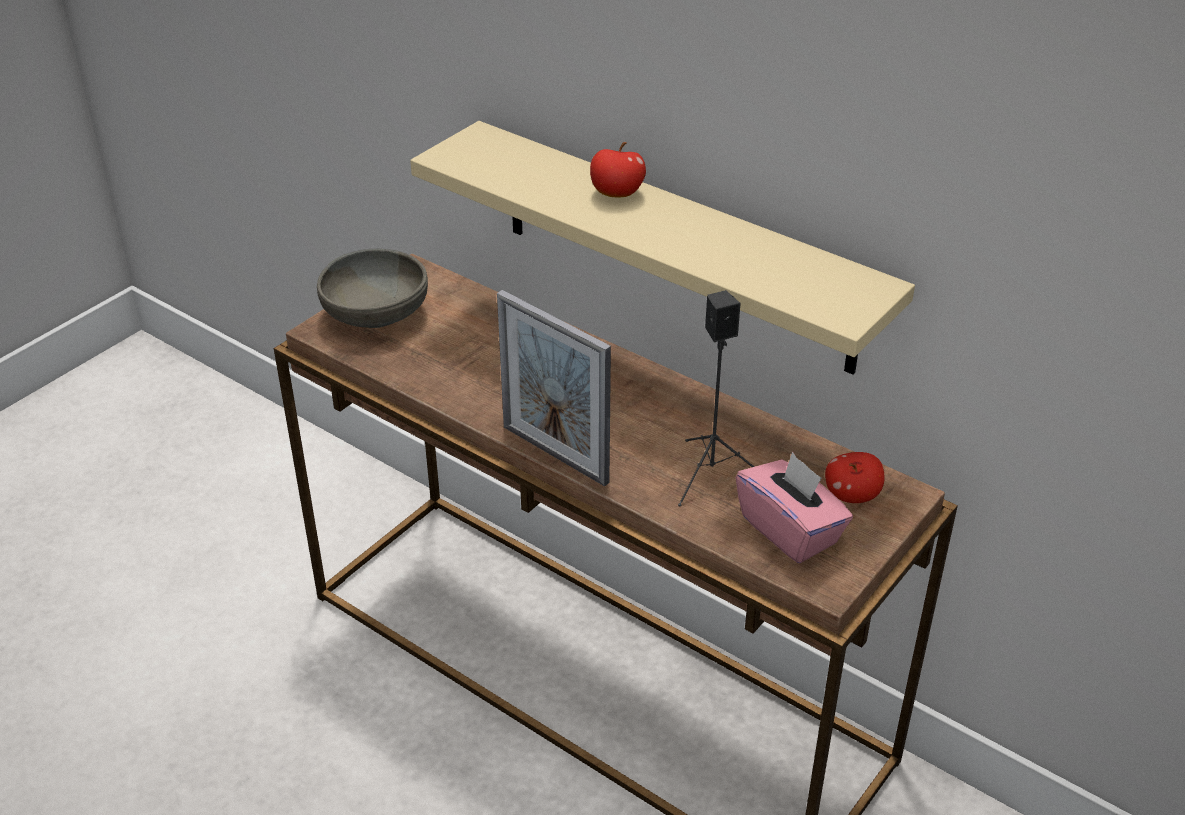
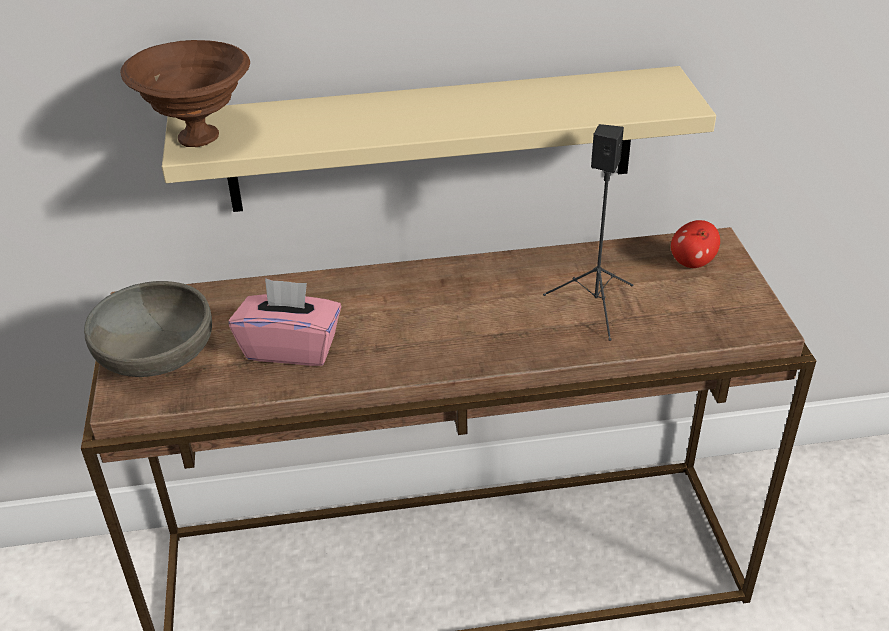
camera: 45 degrees left, 0 degrees up
picture frame [497,290,611,487] -> none
apple [590,142,646,197] -> none
pink tissue box [736,452,853,563] -> pink tissue box moved to [229,278,342,366]
none -> brown bowl [120,40,250,147]

